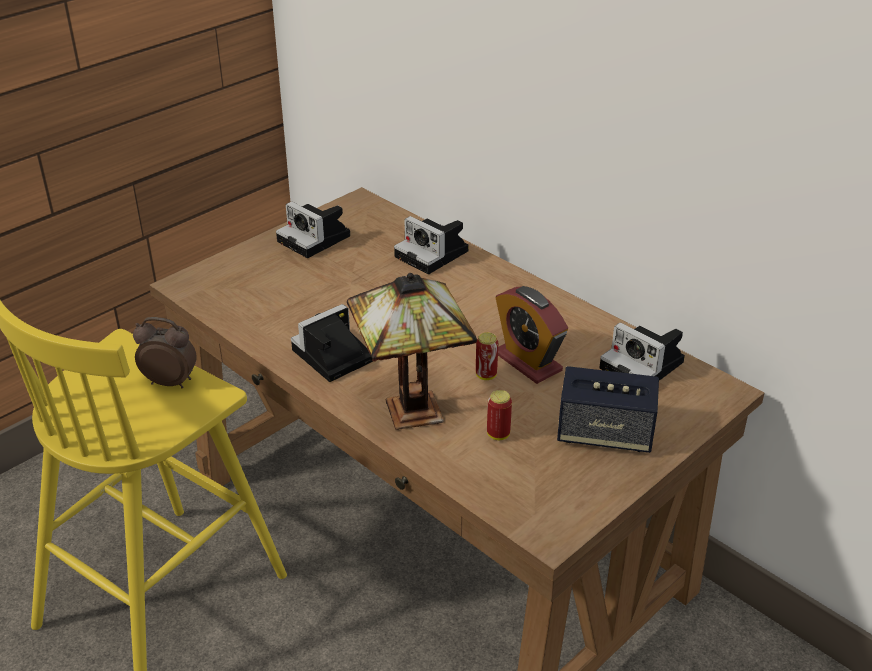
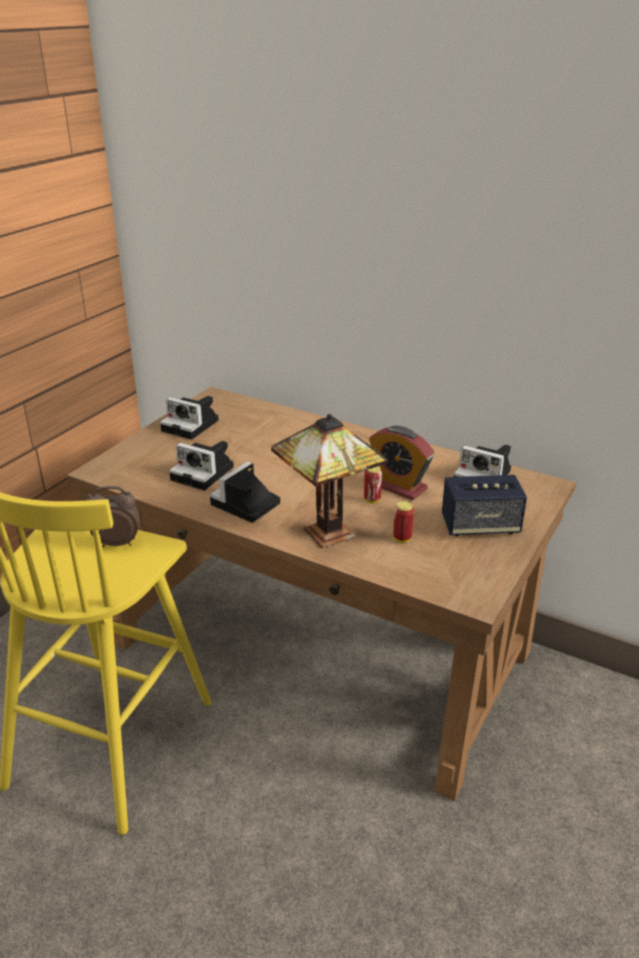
camera: 15 degrees left, 5 degrees down
camera [394,216,469,274] -> camera moved to [169,441,234,491]

